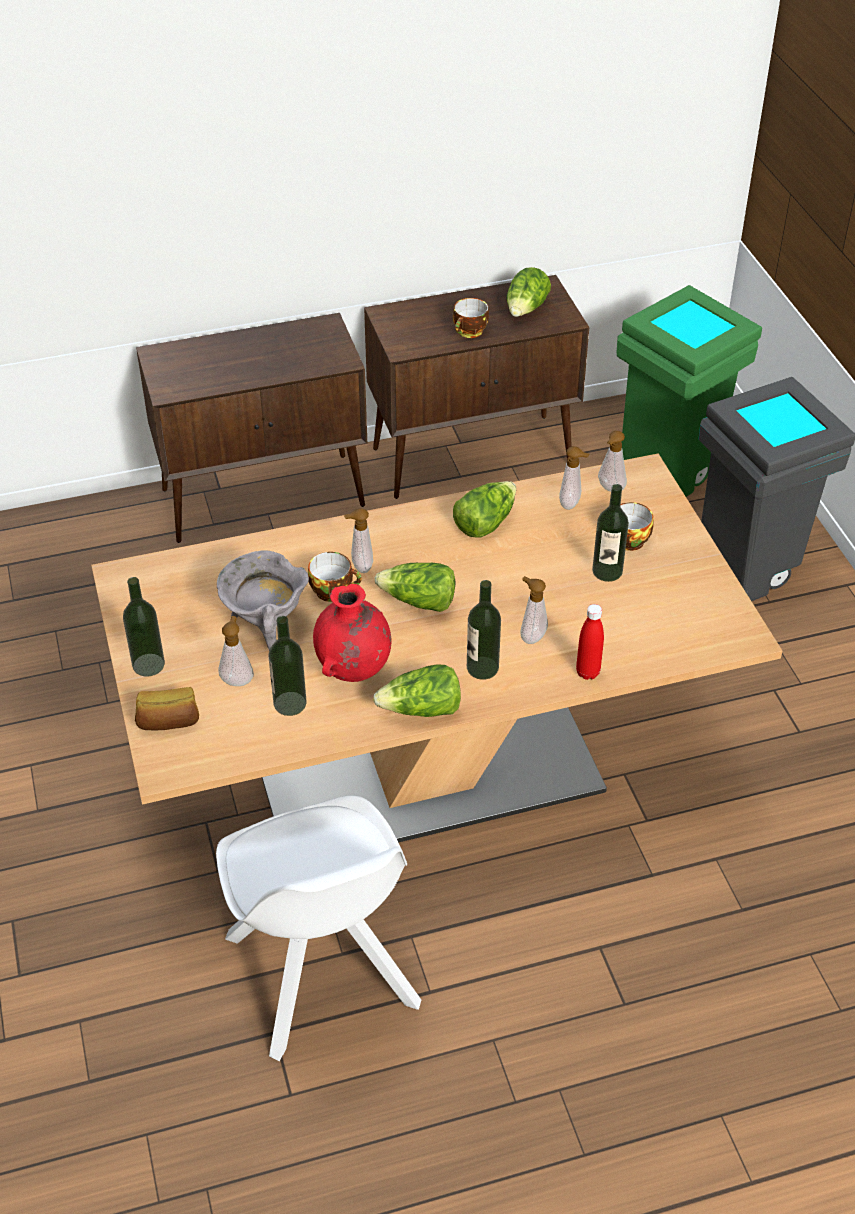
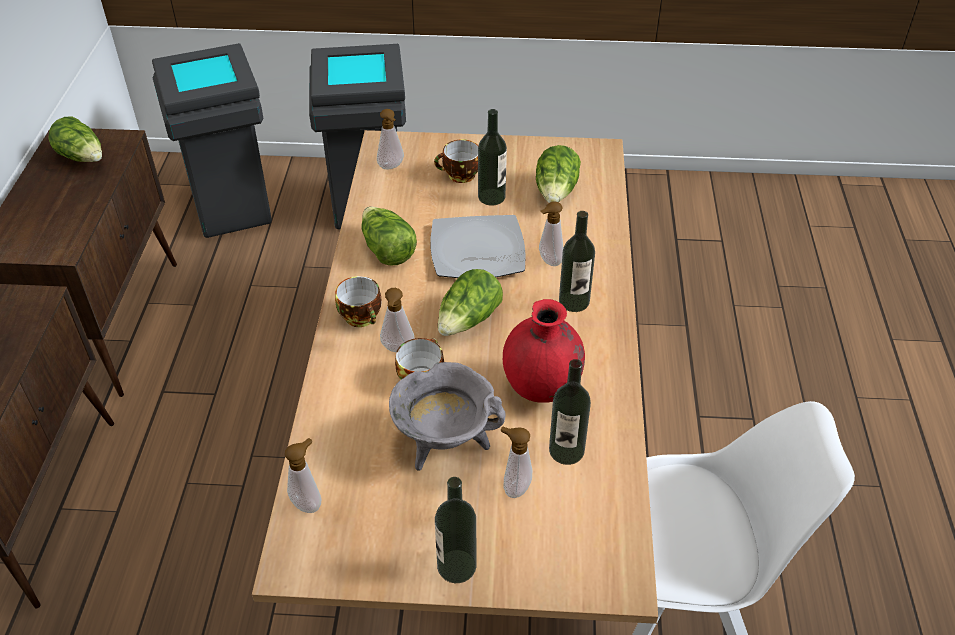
camera: 70 degrees left, 0 degrees up
bread [135,687,199,731] -> none
lettuce [373,664,461,717] -> lettuce moved to [536,145,581,203]
cup [453,298,489,338] -> cup moved to [335,276,381,327]
soap dispenser [559,446,589,510] -> soap dispenser moved to [285,438,321,513]
red bottle [576,604,604,680] -> none
green trash can [617,285,762,497] -> grey trash can [152,43,272,238]
none -> plate [431,215,526,278]

